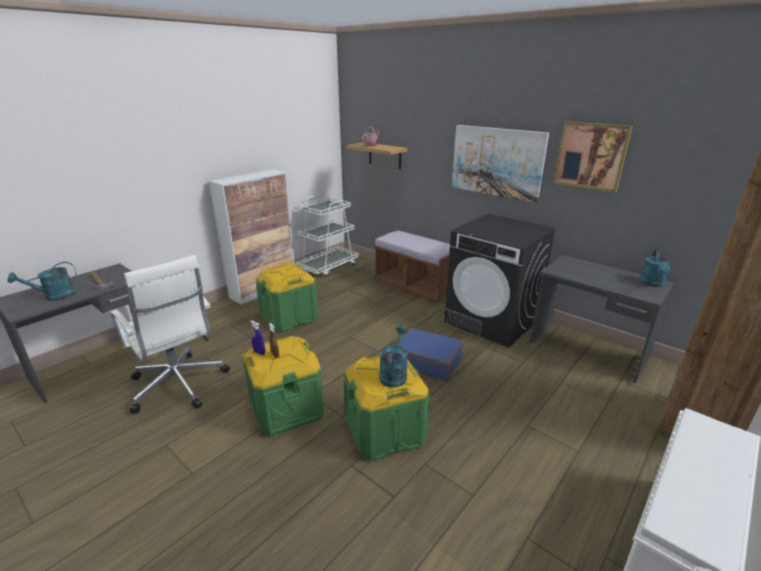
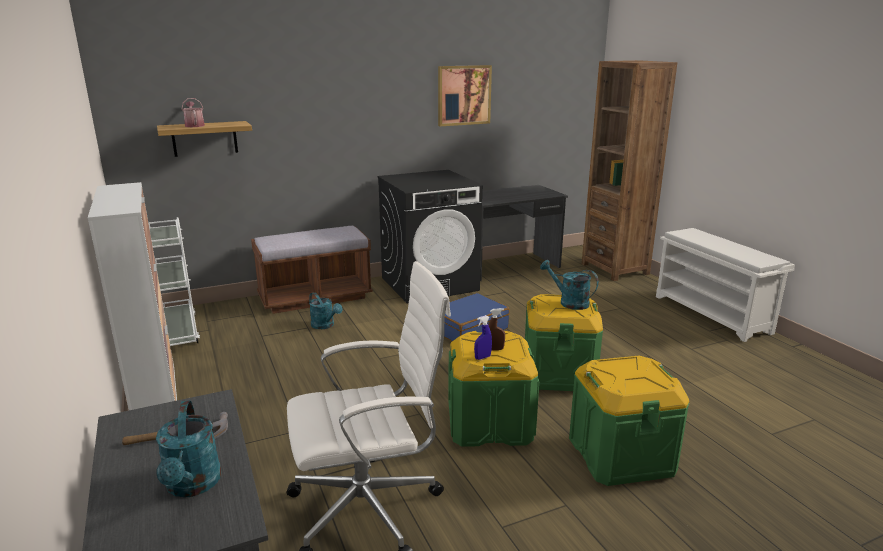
camera: 65 degrees left, 5 degrees down
green storage box [256,263,318,332] -> green storage box moved to [569,356,689,486]
picture [452,125,549,203] -> none
turquoise watering can [639,250,671,287] -> turquoise watering can moved to [309,292,343,329]

